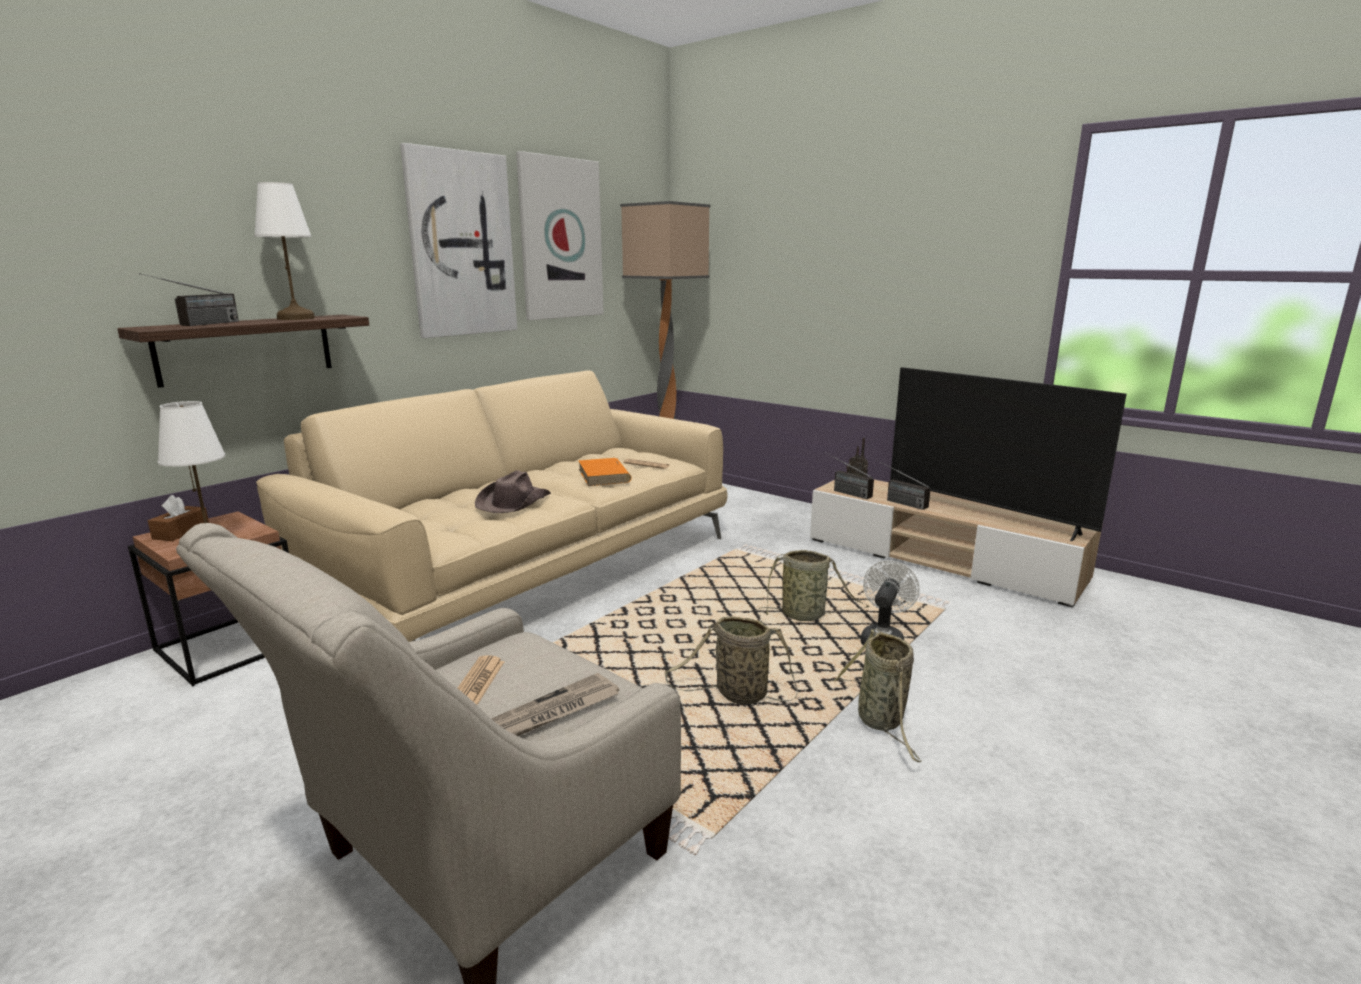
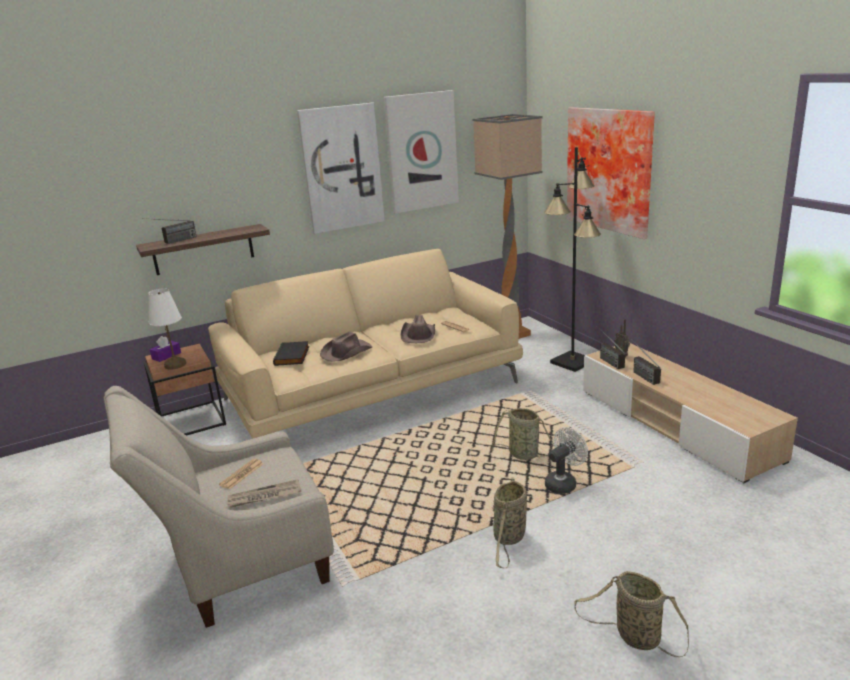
camera: 25 degrees right, 5 degrees up
brown tissue box [148,495,209,541] -> purple tissue box [150,336,181,362]
white table lamp [254,182,315,320] -> none
orange book [578,458,631,486] -> brown hat [400,315,435,343]
basket [665,616,797,704] -> basket moved to [574,571,689,657]
television [890,367,1127,541] -> none
none -> black book [273,341,309,366]
none -> black floor lamp [544,147,601,372]
none -> picture [567,107,655,239]

